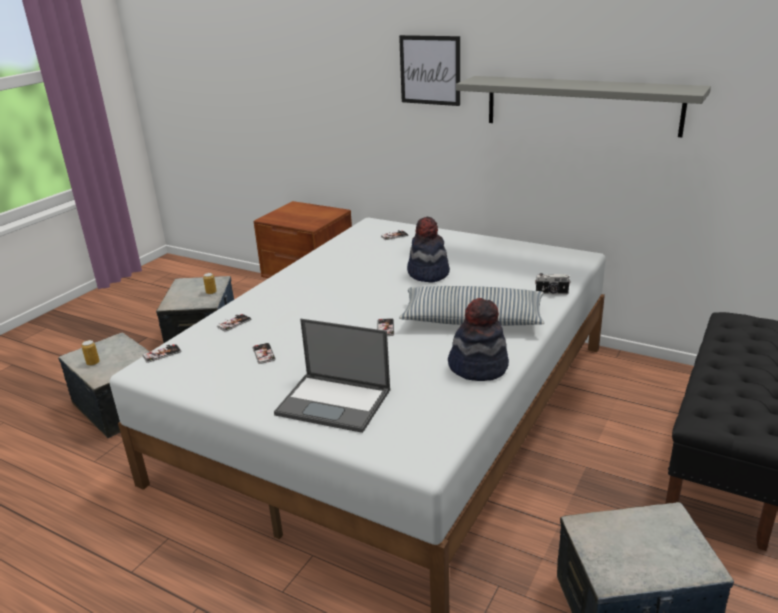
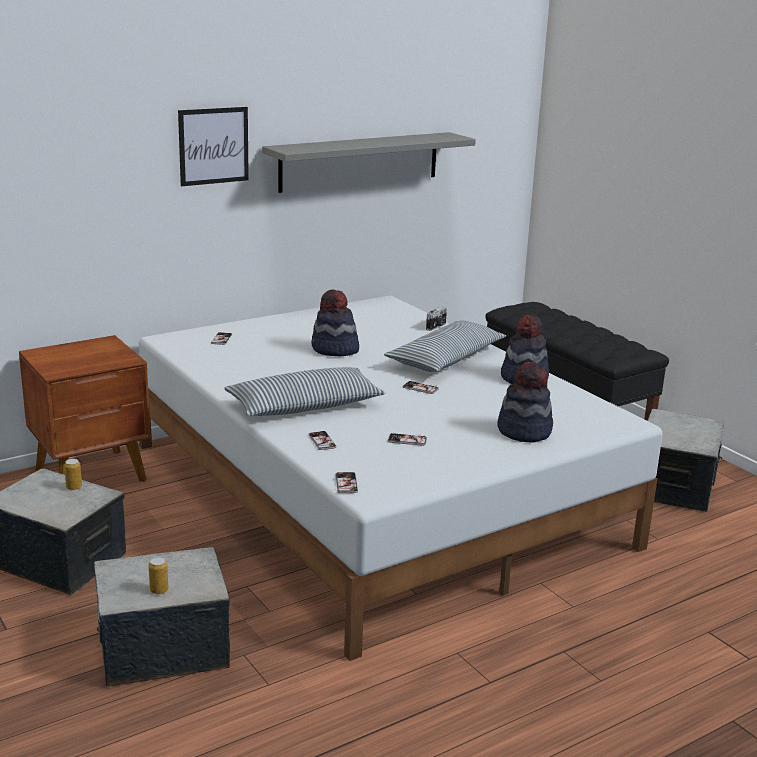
camera: 65 degrees left, 5 degrees down
laptop [274,319,390,433] -> hat [497,362,553,443]
none -> pillow [224,367,386,416]

